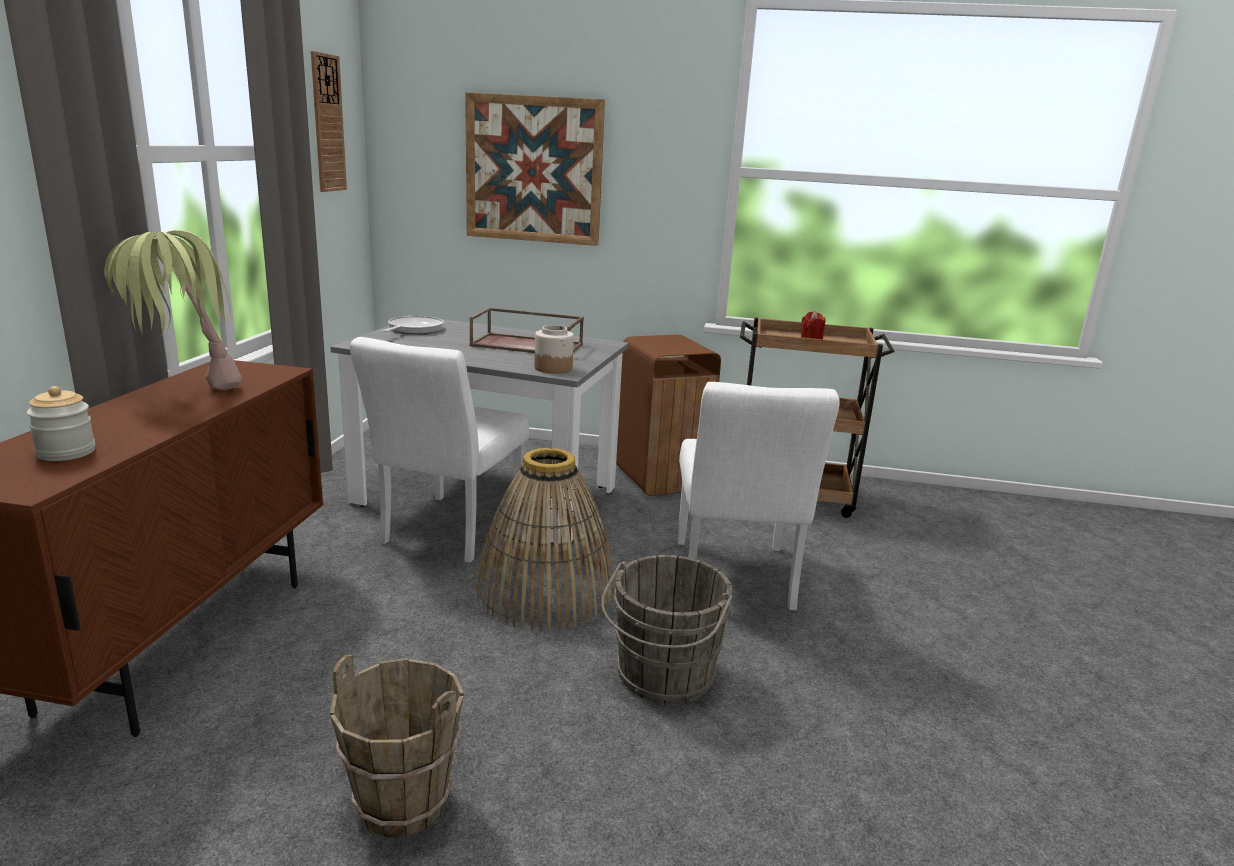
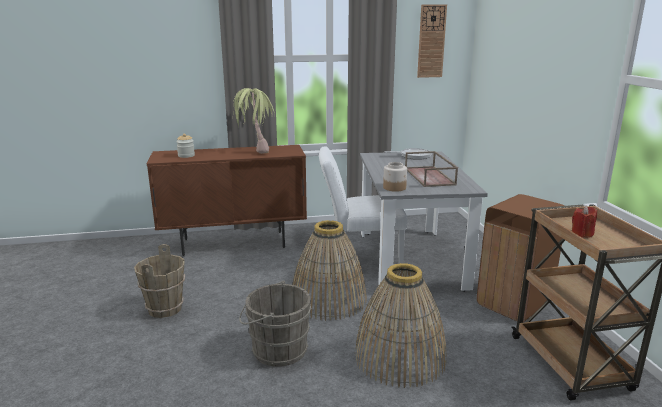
camera: 70 degrees right, 0 degrees up
picture [465,92,605,246] -> none
white chair [677,382,840,610] -> basket [354,263,447,388]

